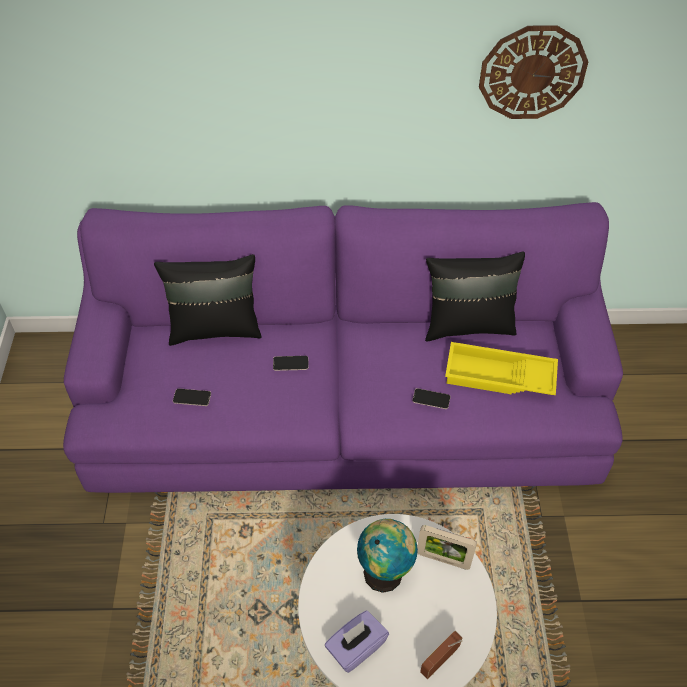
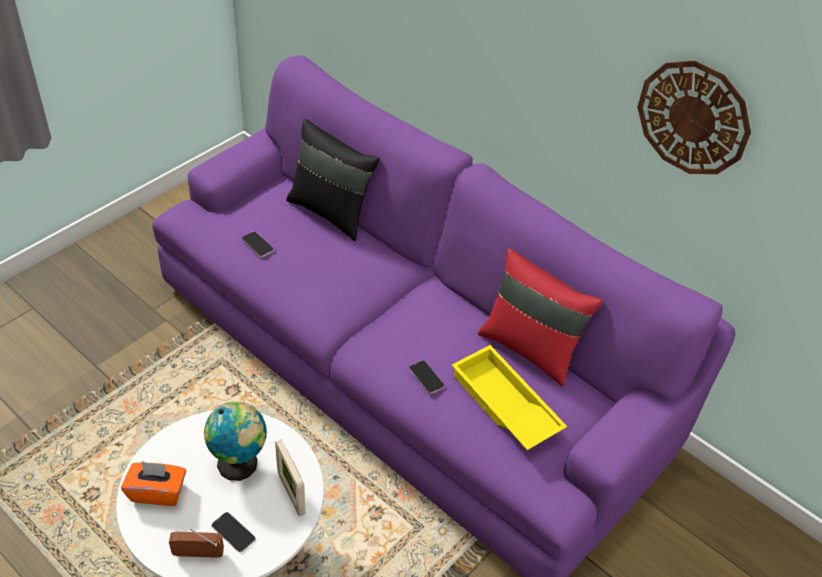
camera: 40 degrees right, 5 degrees down
phone [273,356,308,371] -> phone moved to [211,512,256,553]
purple tissue box [325,611,389,673] -> orange tissue box [121,461,186,506]
black pillow [425,252,525,342] -> red pillow [478,248,603,386]

